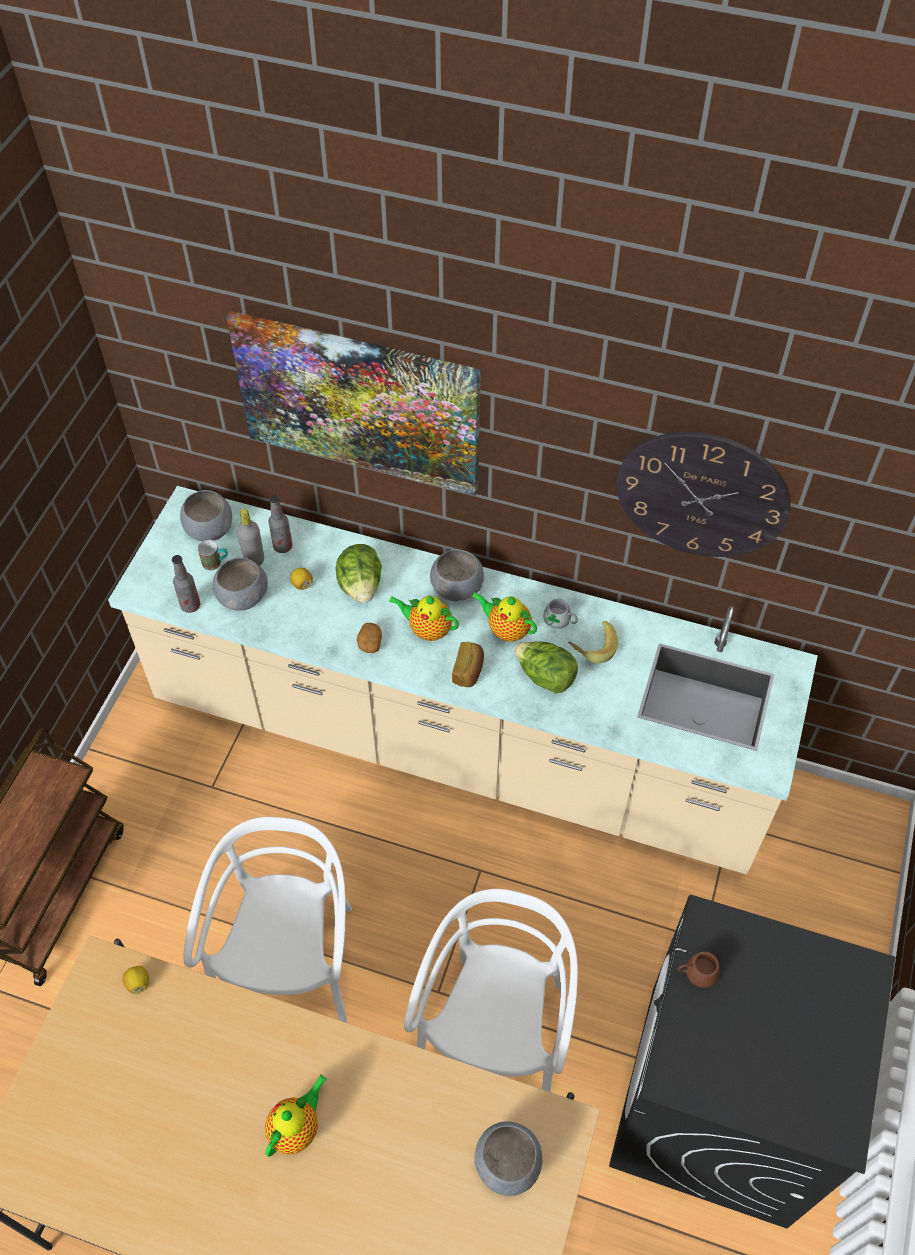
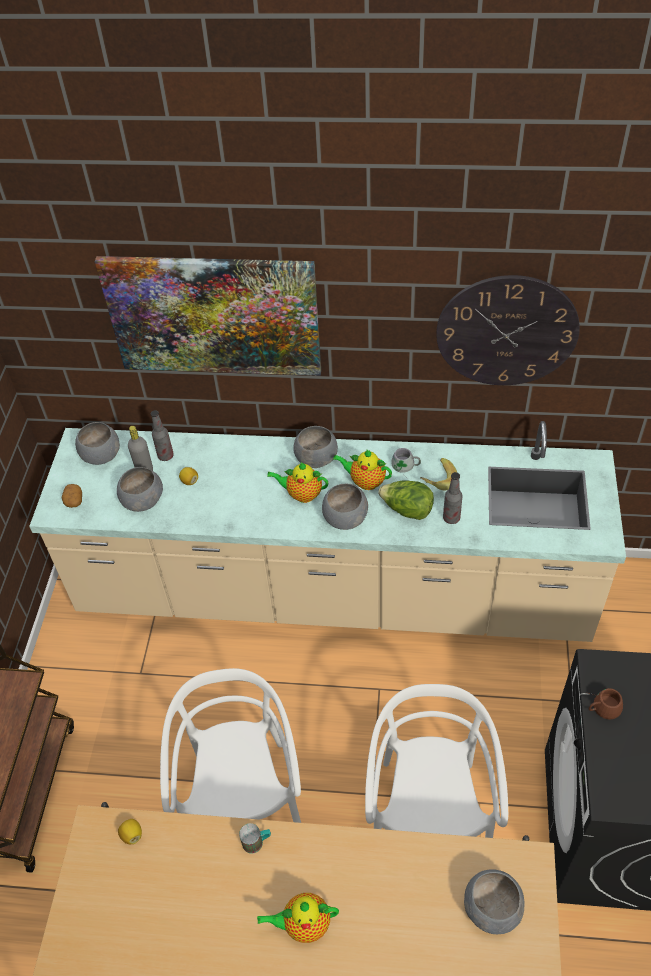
camera: 10 degrees left, 5 degrees down
bottle [172,555,200,613] -> bottle moved to [443,472,463,524]
mug [198,540,228,571] -> mug moved to [239,823,271,853]
teapot [265,1074,327,1157] -> teapot turned 120 degrees counterclockwise [257,893,339,943]
lettuce [335,544,382,603] -> none
potato [357,623,382,653] -> potato moved to [62,484,82,508]
bread [452,642,484,687] -> grey bowl [322,484,368,530]

